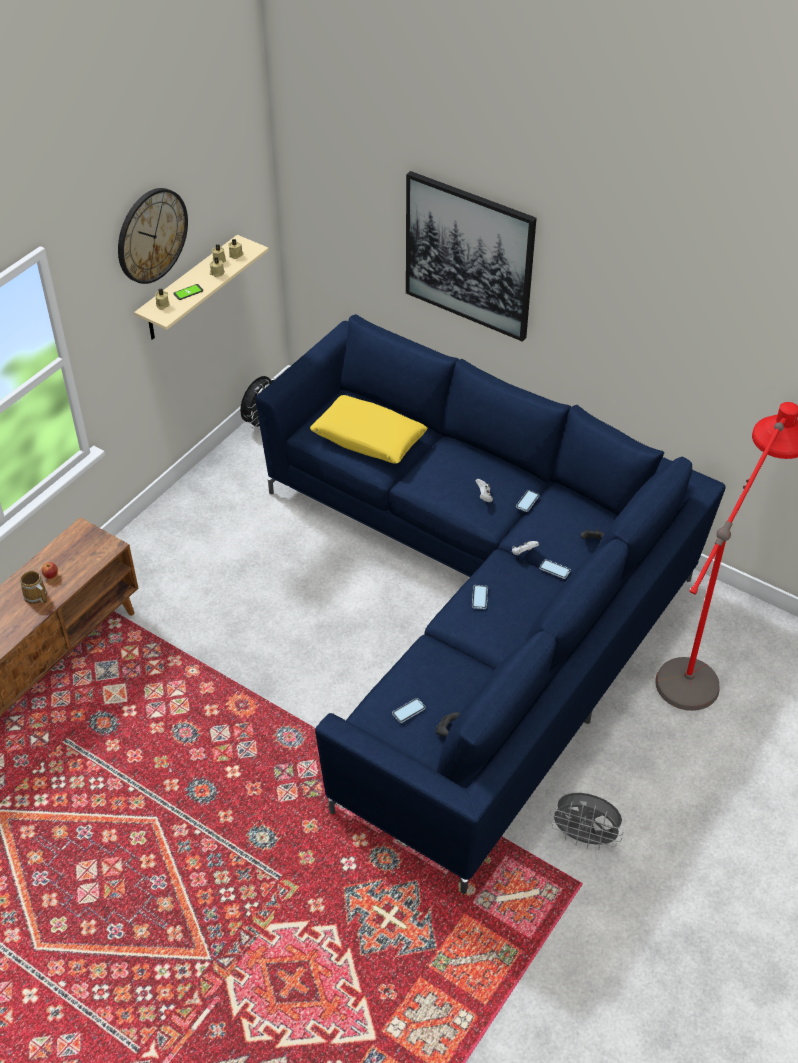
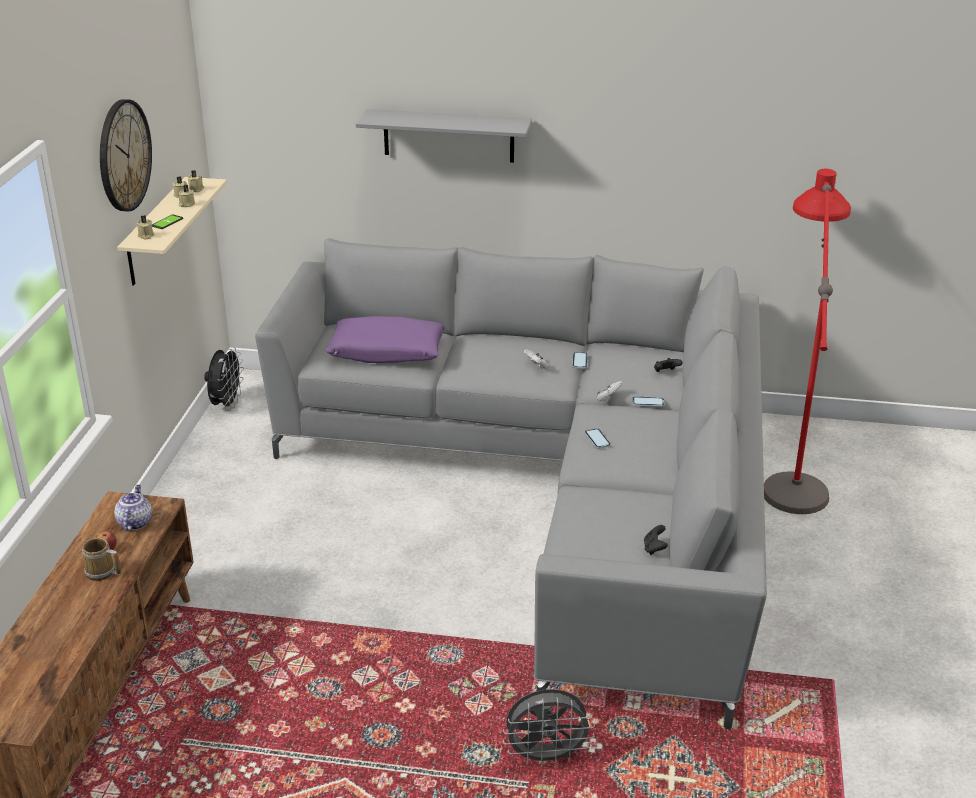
camera: 25 degrees left, 15 degrees down
blue sofa [255,314,726,894] -> grey sofa [255,238,767,730]
yellow pillow [310,395,428,463] -> purple pillow [325,316,445,363]
phone [392,698,426,723] -> none
picture [406,171,537,342] -> grey shelf [356,109,532,163]
grey fan [549,793,624,850] -> grey fan moved to [503,689,595,768]
none -> teapot [114,485,152,531]

